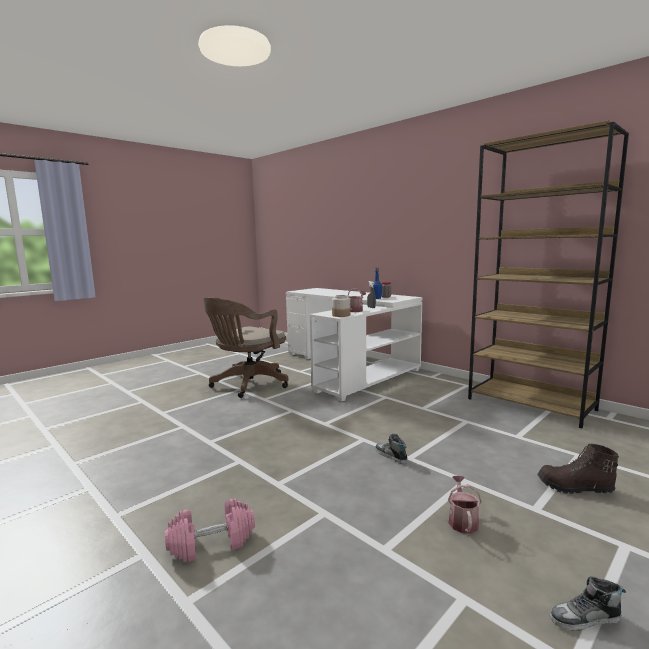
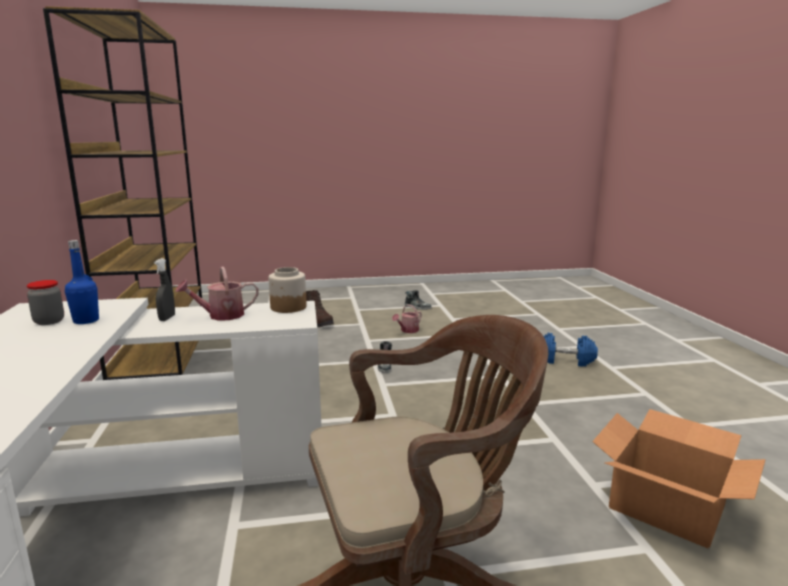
camera: 145 degrees left, 5 degrees up
pink dumbbell [165,499,255,563] -> blue dumbbell [543,333,598,367]
none -> cardboard box [592,409,766,548]

